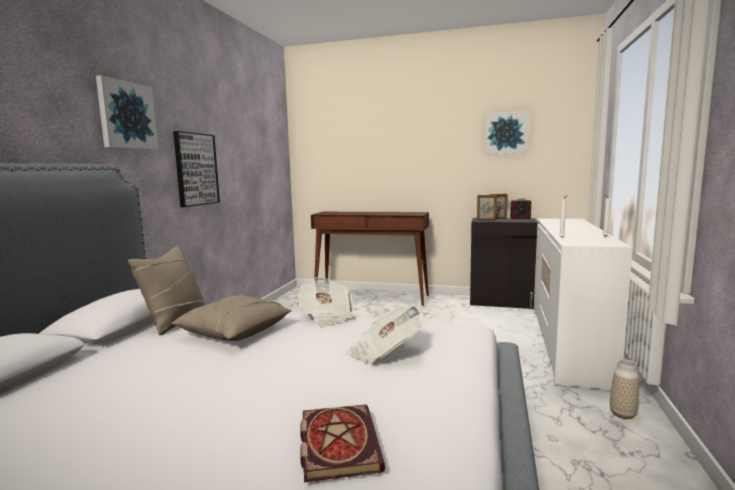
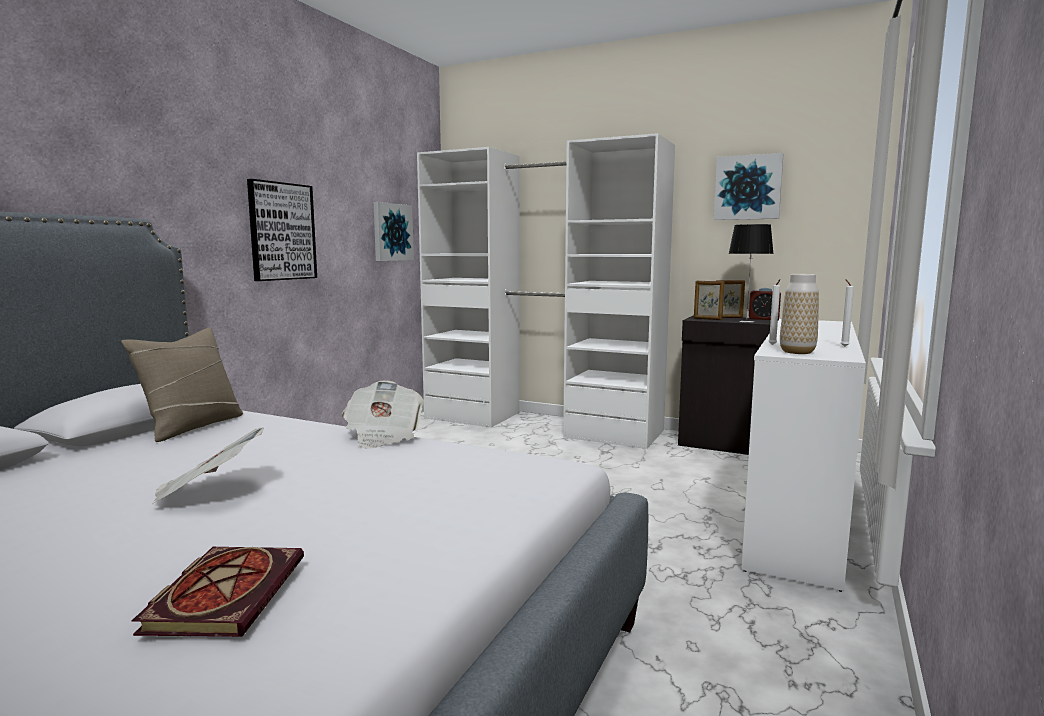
camera: 10 degrees right, 0 degrees up
picture [96,75,158,150] -> picture moved to [374,202,414,261]
beige pillow [171,295,292,341] -> none
brown console table [311,212,429,306] -> white wardrobe [417,133,675,449]
newspaper [346,306,422,363] -> newspaper moved to [153,427,264,504]
vase [610,359,639,419] -> vase moved to [780,274,819,354]
none -> table lamp [729,224,774,323]

